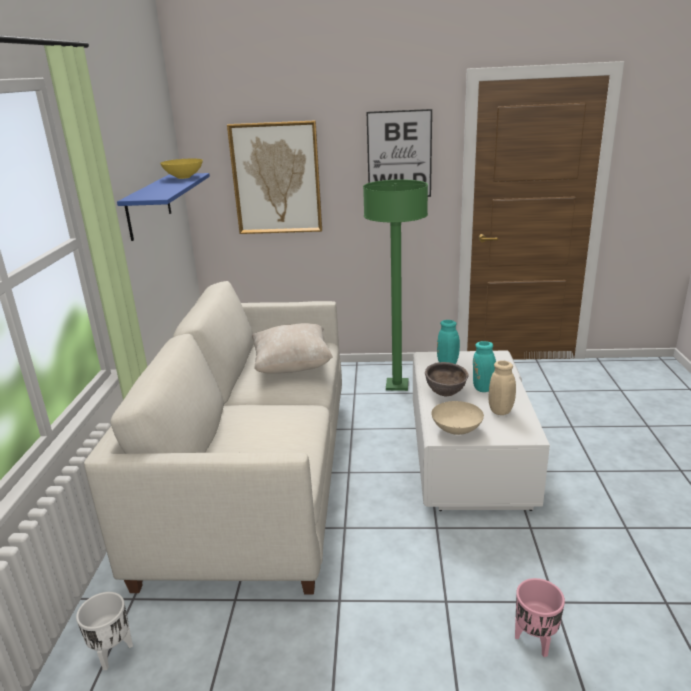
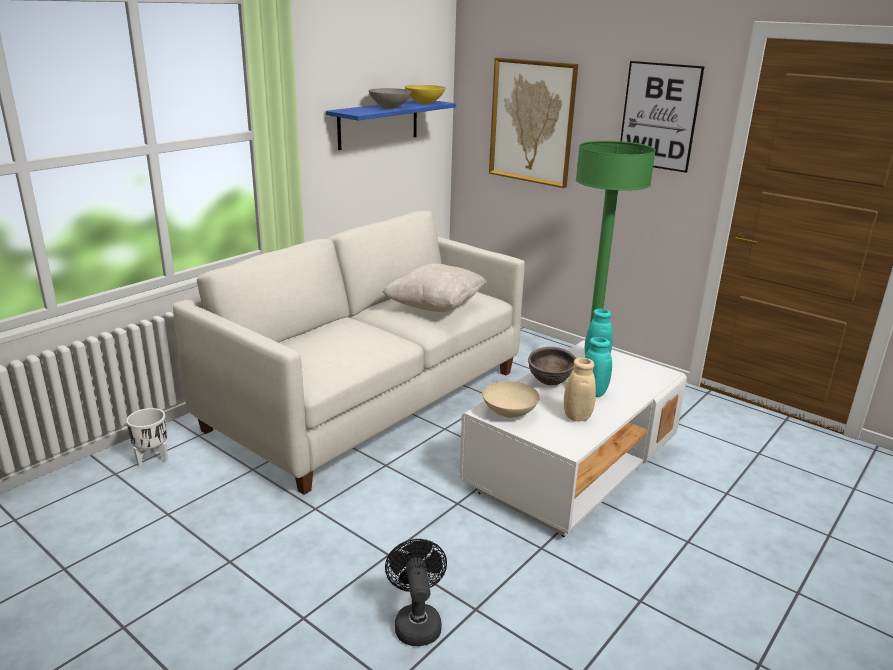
camera: 35 degrees right, 0 degrees up
pink planter [515,578,565,657] -> black fan [385,539,447,646]
none -> grey bowl [368,88,412,109]

